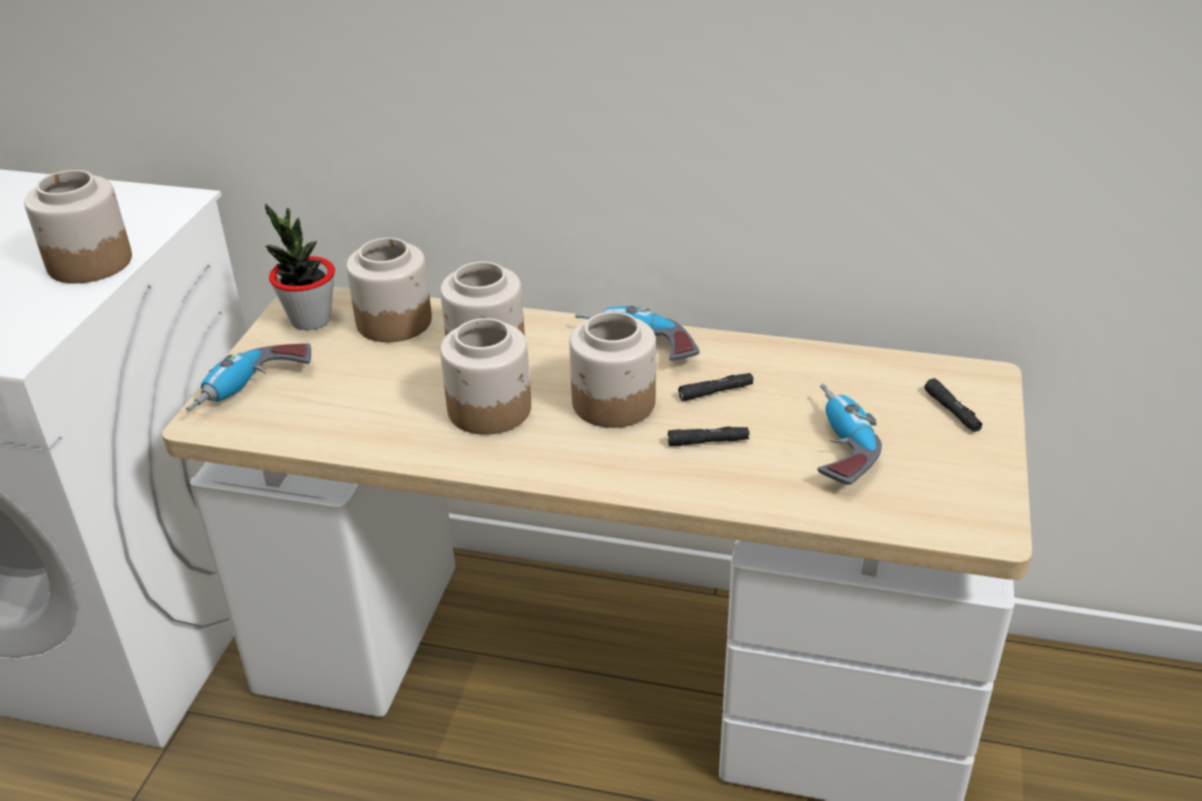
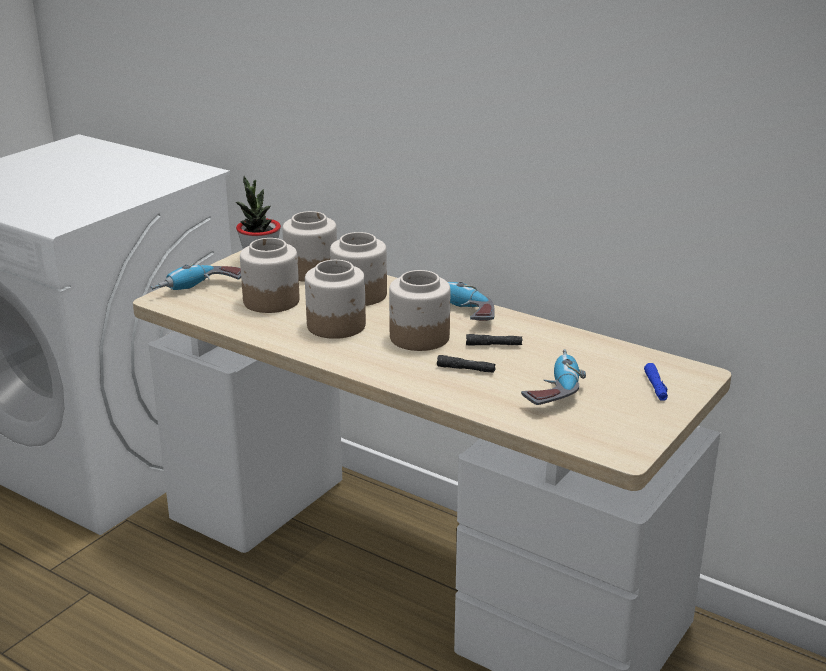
camera: 20 degrees right, 10 degrees down
jar [24,170,132,283] -> jar moved to [240,238,299,313]
black flashlight [924,378,982,432] -> blue flashlight [644,363,668,401]

